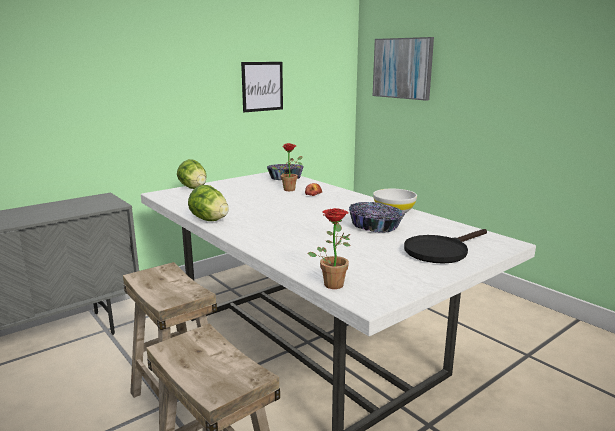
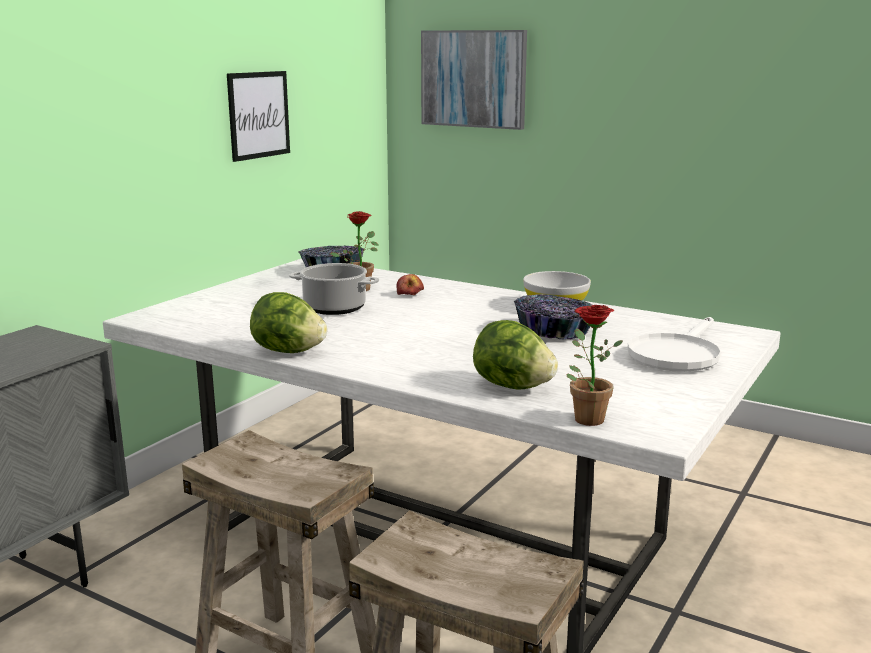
camera: 20 degrees left, 0 degrees up
lettuce [177,159,207,189] -> lettuce moved to [473,320,558,390]
black frying pan [404,229,487,263] -> white frying pan [627,317,721,372]
none -> cooking pot [289,263,379,315]

